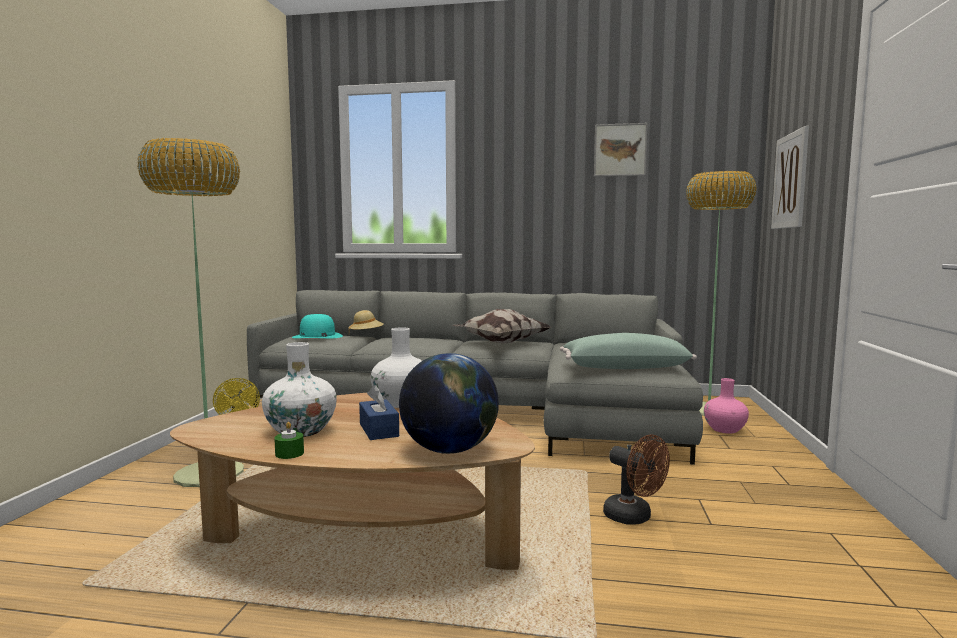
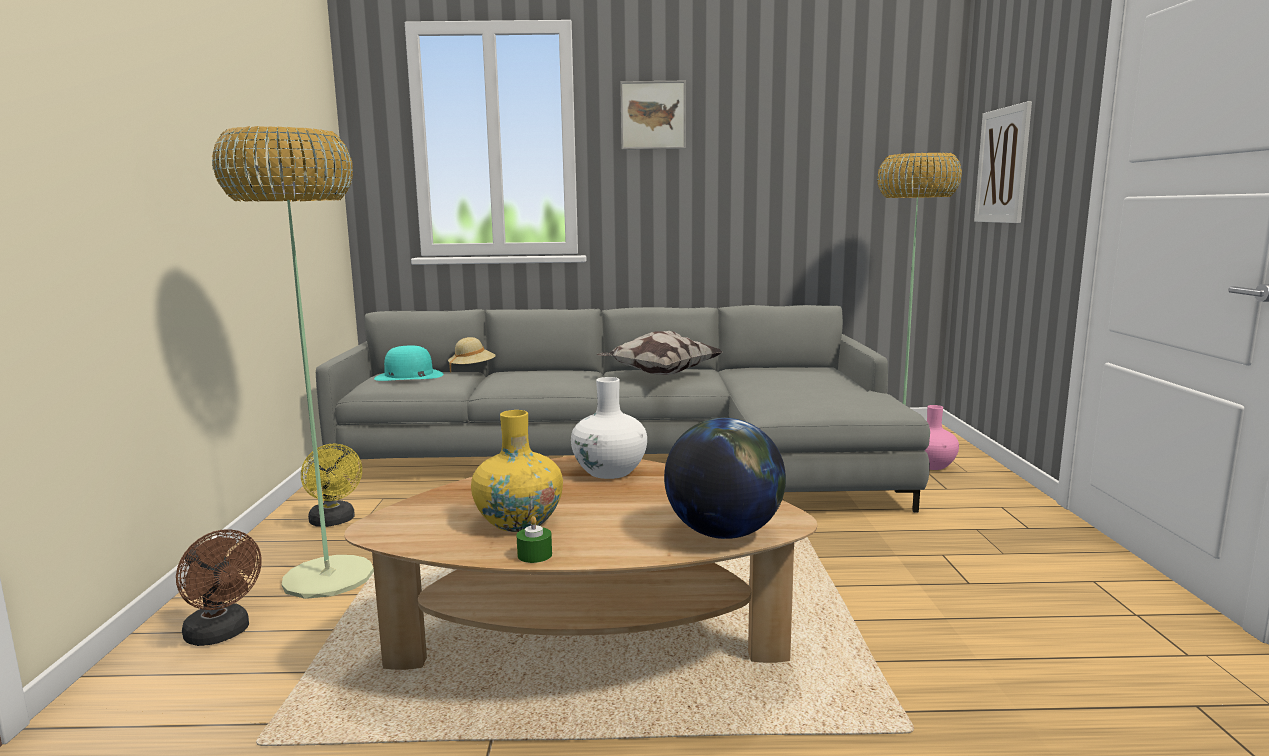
camera: 10 degrees left, 5 degrees up
white vase [262,342,337,437] -> yellow vase [471,410,563,532]
blue tissue box [359,385,399,440] -> none
green pillow [560,333,697,369] -> none
picture [594,123,648,177] -> picture moved to [620,81,686,150]
brown fan [603,435,670,525] -> brown fan moved to [176,529,262,646]

